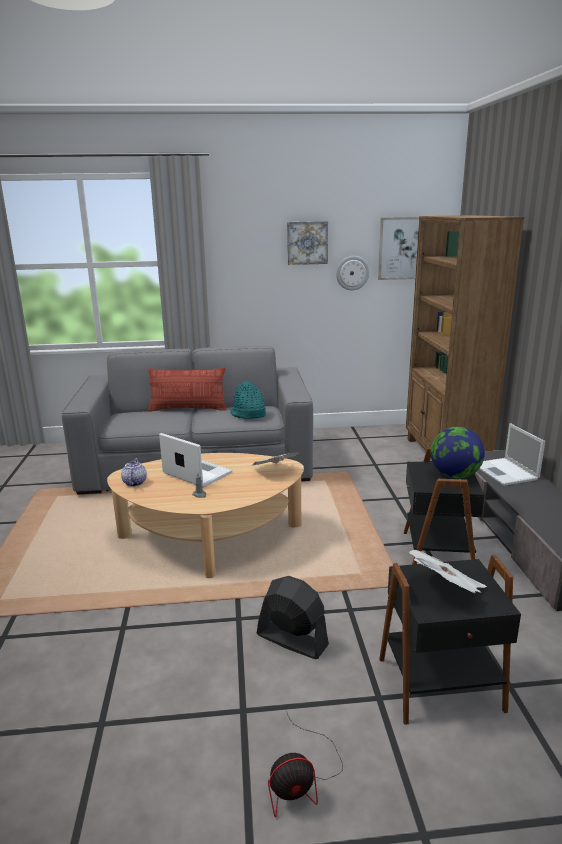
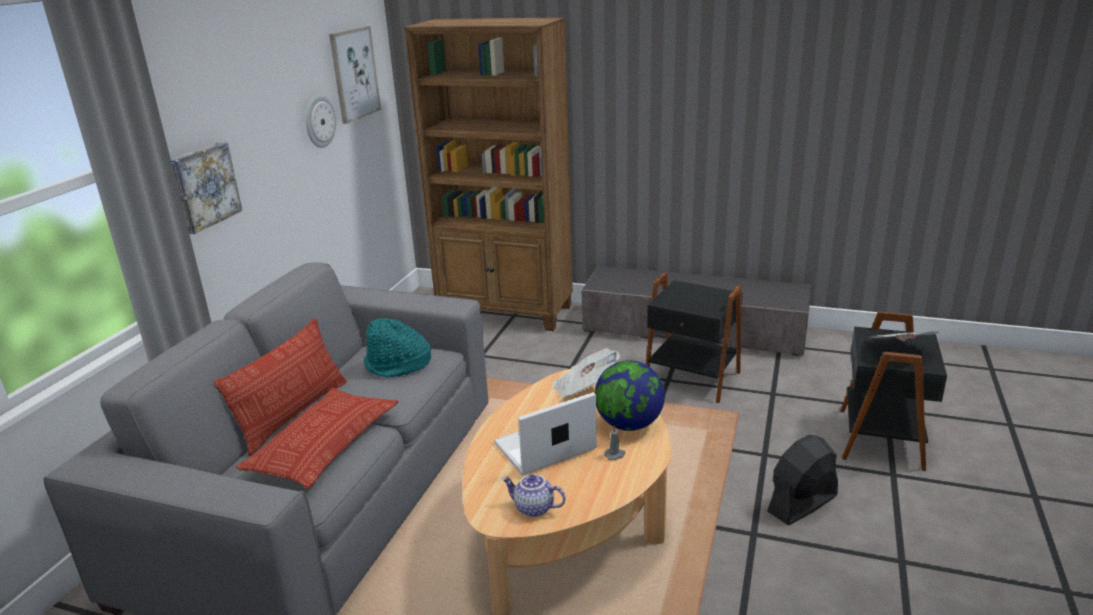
camera: 65 degrees left, 5 degrees up
fan [268,711,343,817] -> none
picture [287,221,328,265] -> picture moved to [171,142,242,234]
globe [430,427,485,479] -> globe moved to [595,360,665,431]
laptop [479,423,545,486] -> none
none -> pillow [236,388,398,489]

